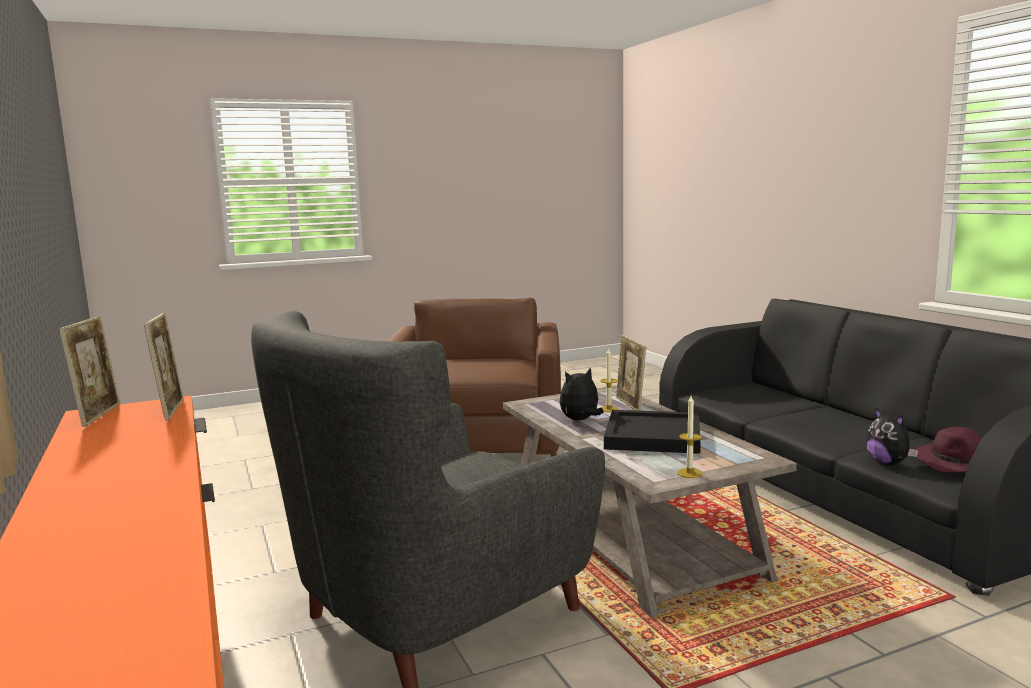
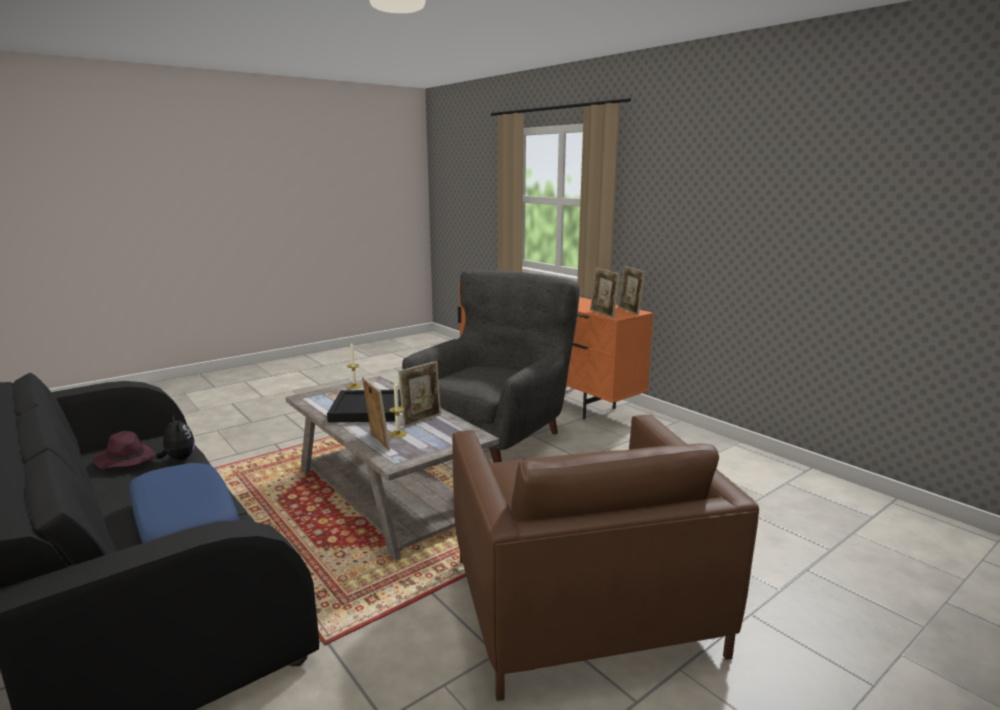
camera: 165 degrees right, 5 degrees up
plush toy [560,367,603,420] -> picture frame [398,361,441,428]
none -> blue pillow [129,463,239,543]

